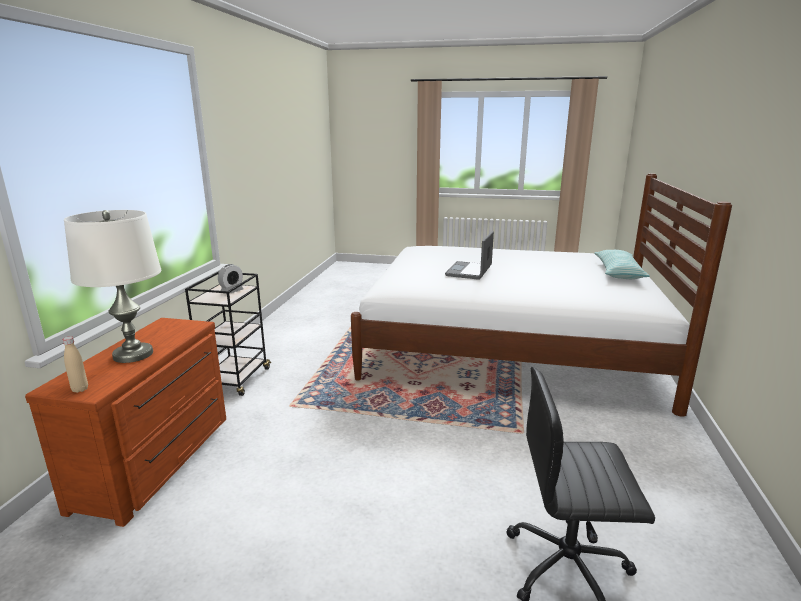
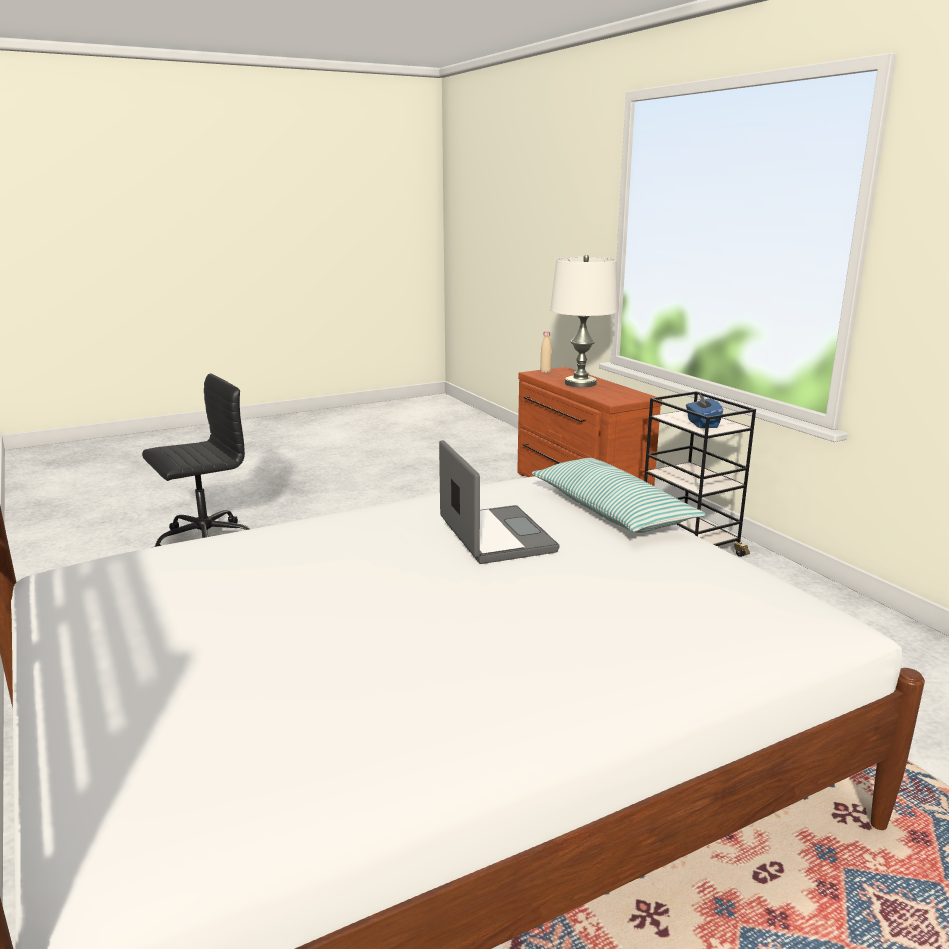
camera: 140 degrees right, 0 degrees up
alarm clock [218,264,244,294] -> blue tissue box [686,393,723,428]
pillow [594,250,650,279] -> pillow moved to [532,458,706,533]

